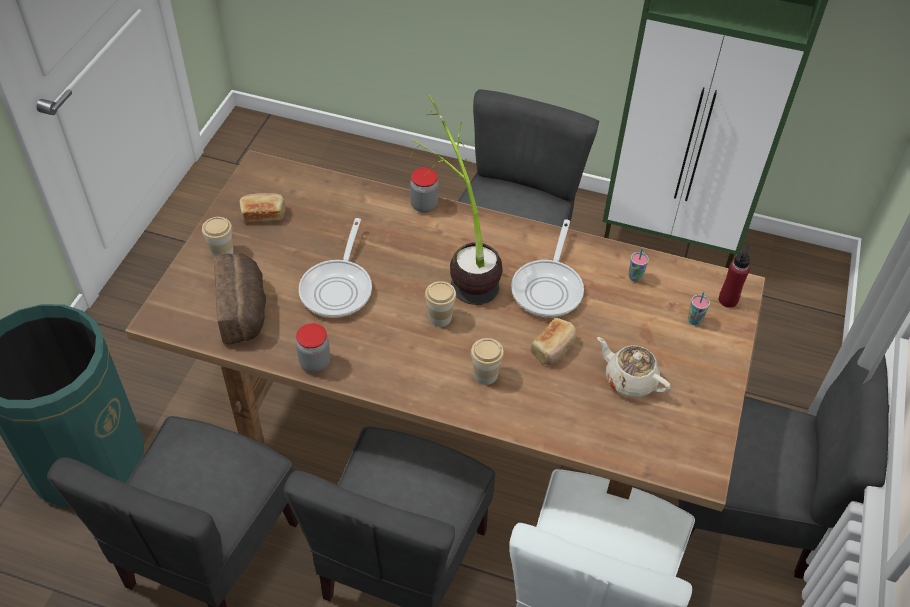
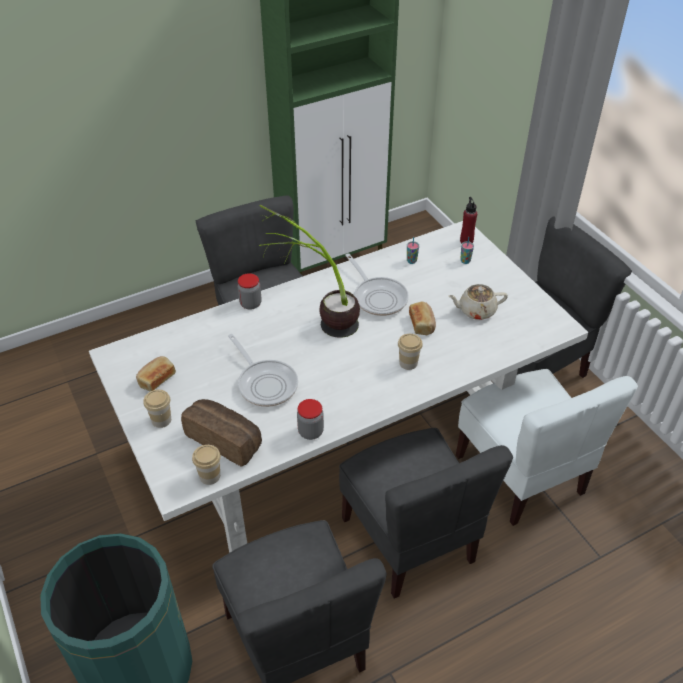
camera: 45 degrees left, 5 degrees down
brown dining table [125,150,765,511] -> white dining table [89,221,588,553]
cup [425,281,456,327] -> cup moved to [192,445,221,485]

